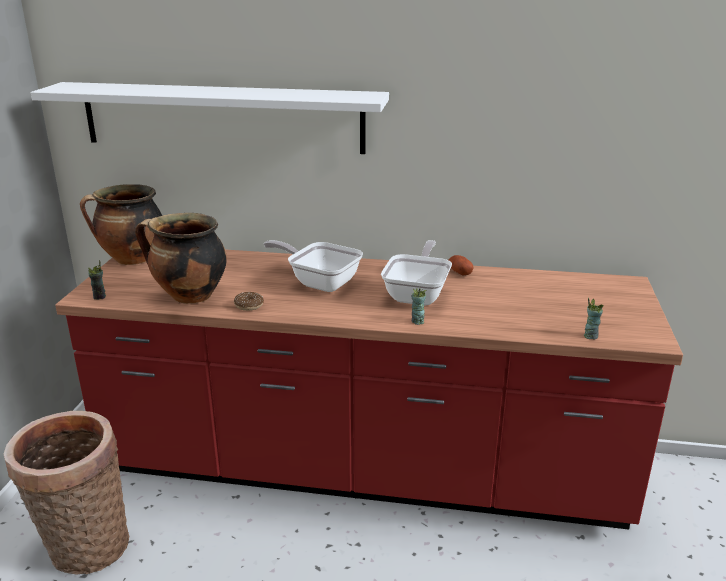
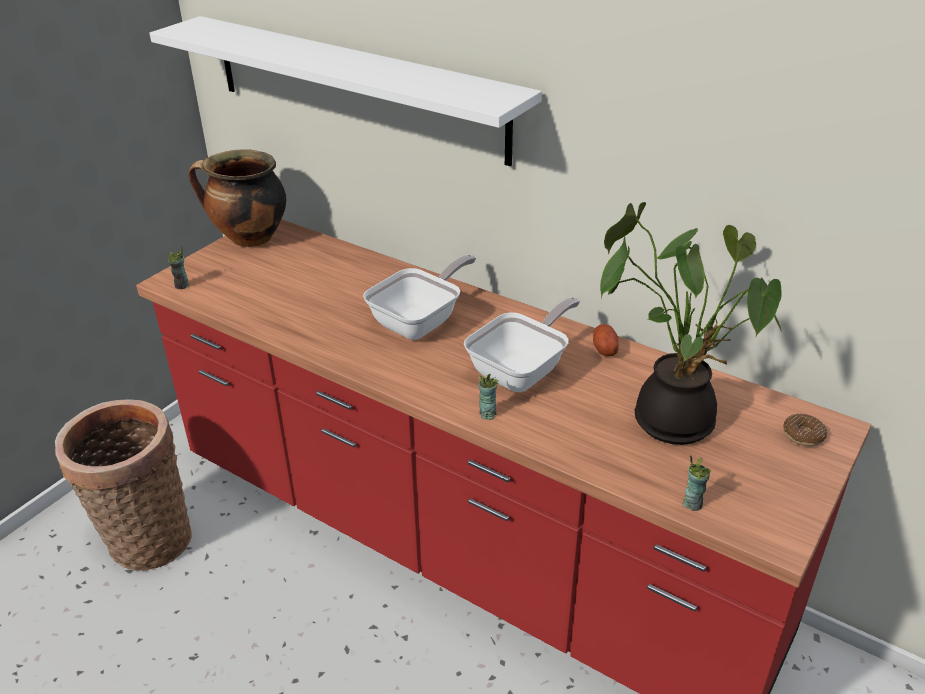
camera: 25 degrees right, 10 degrees up
cooking pot [135,213,227,304] -> none
donut [234,292,264,311] -> donut moved to [783,414,827,446]
frying pan [264,240,363,292] -> frying pan turned 75 degrees clockwise [363,255,476,340]
none -> potted plant [600,202,782,445]

